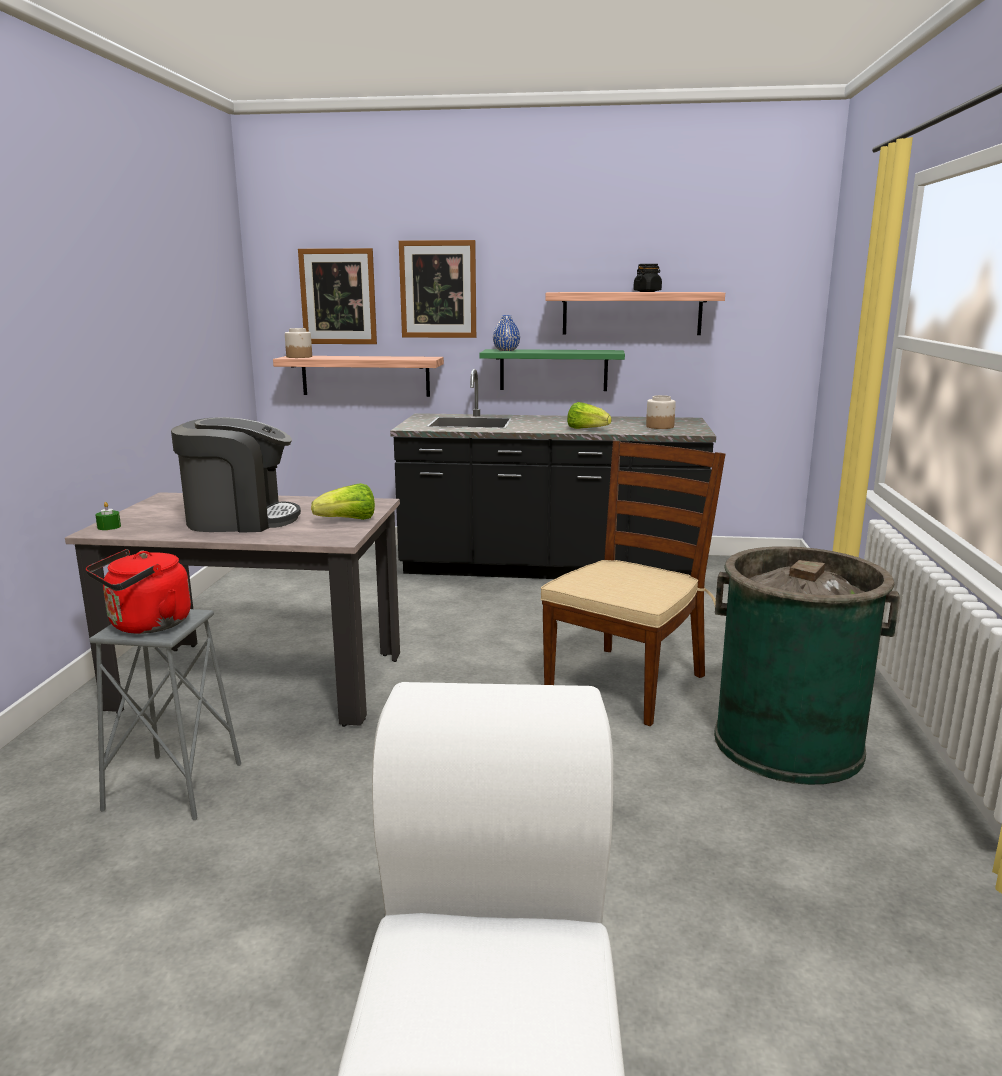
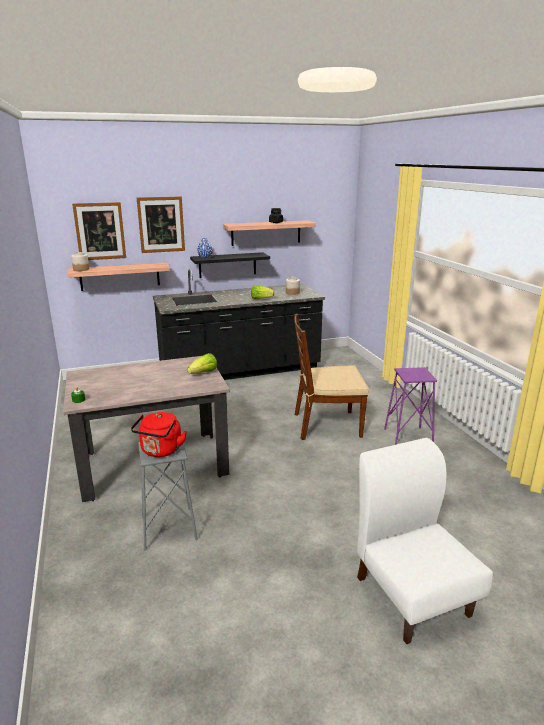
camera: 25 degrees left, 5 degrees up
coffee machine [171,417,301,533] -> none
green shelf [479,349,625,391] -> black shelf [190,252,270,278]
brown chair [541,441,725,726] -> brown chair turned 105 degrees counterclockwise [294,314,369,440]
green trash can [714,546,900,785] -> purple stool [384,367,437,445]

